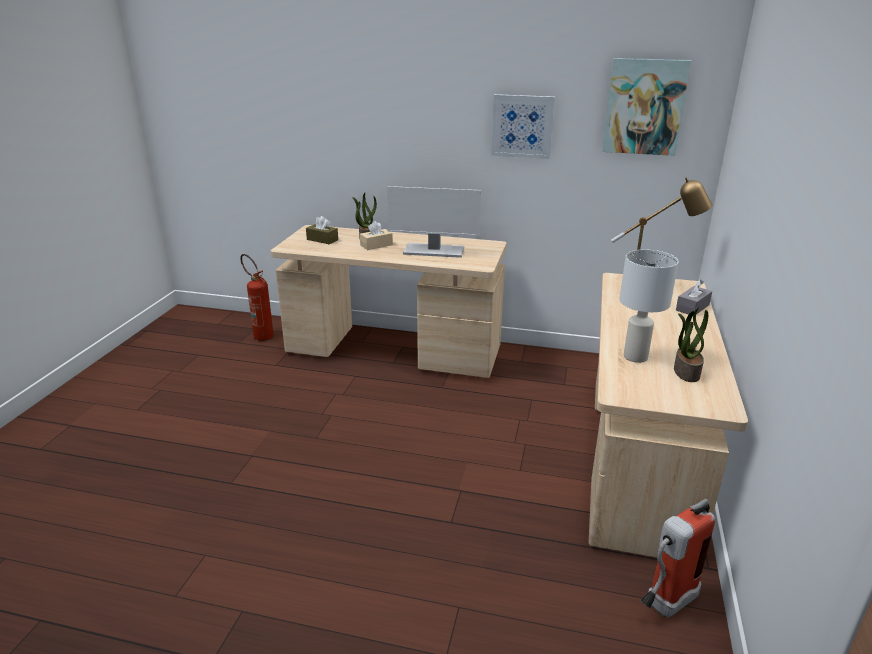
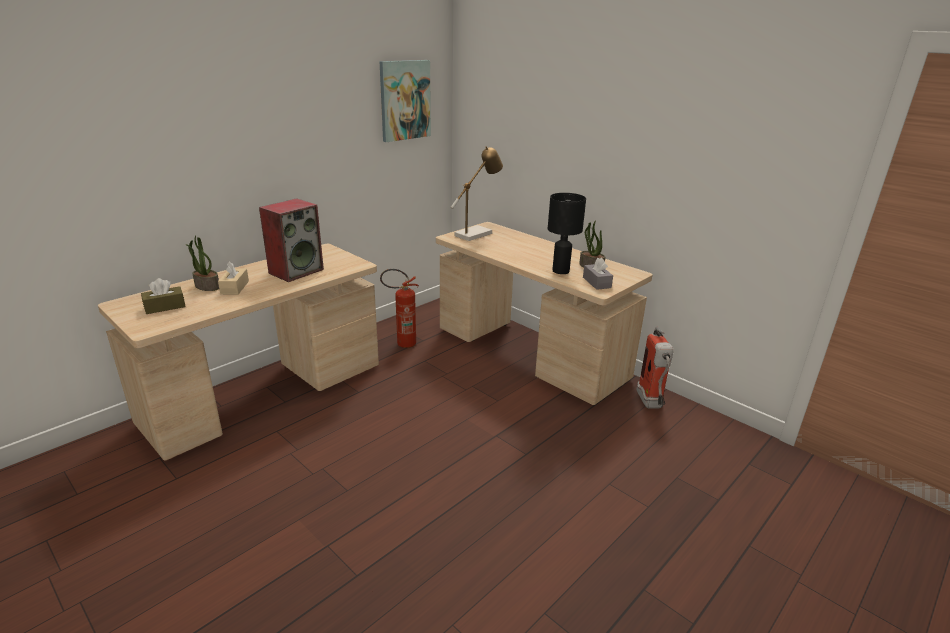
camera: 60 degrees left, 0 degrees up
fire extinguisher [240,254,274,341] -> fire extinguisher moved to [380,269,418,348]
monitor [387,186,481,258] -> speaker [259,198,324,282]
picture [491,94,555,159] -> none
white table lamp [619,250,679,363] -> black table lamp [548,193,586,274]
grey tissue box [676,280,712,314] -> grey tissue box moved to [583,258,613,290]

